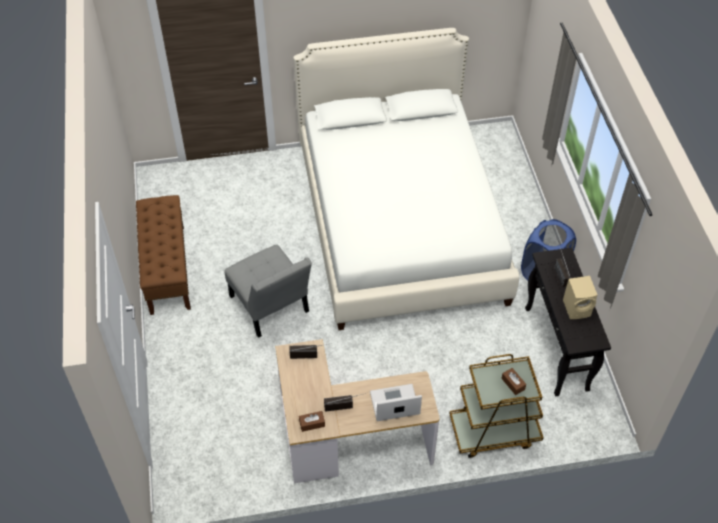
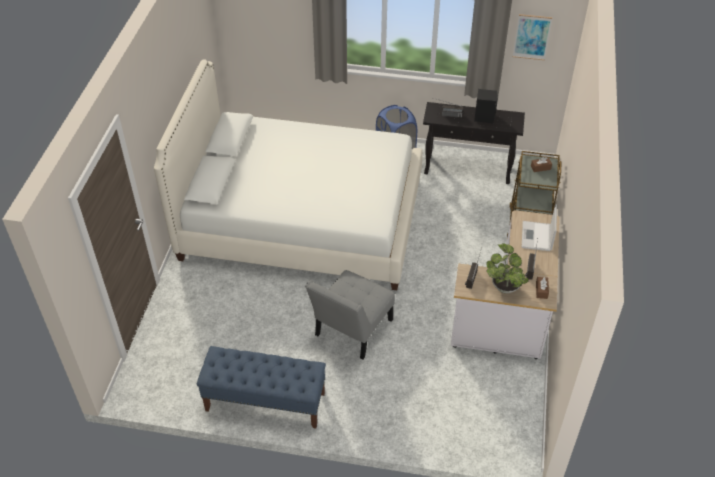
camera: 70 degrees left, 5 degrees down
brown bench [136,195,191,315] -> blue bench [197,346,326,429]
grey chair [224,245,312,338] -> grey chair turned 135 degrees clockwise [305,270,395,359]
beige speaker [563,276,597,319] -> black speaker [474,89,498,123]
none -> potted plant [486,243,529,294]
none -> picture [513,14,553,60]

